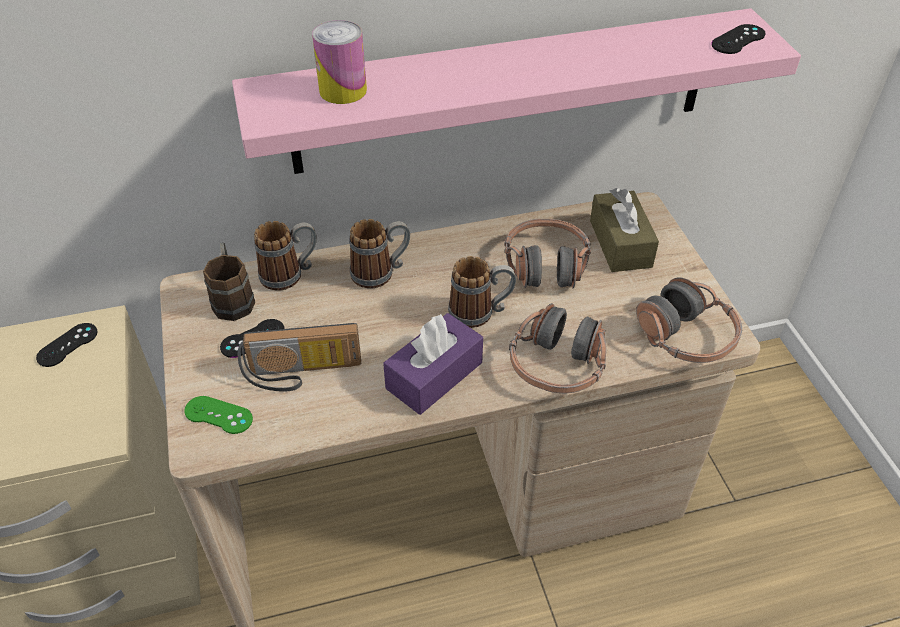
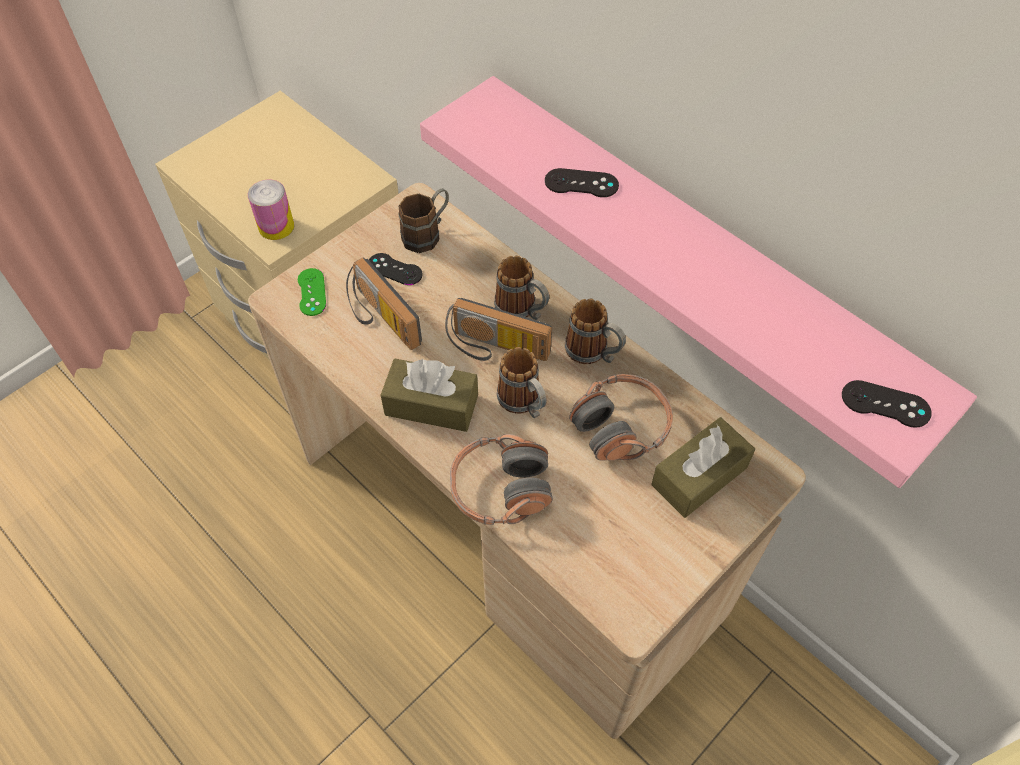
camera: 60 degrees right, 10 degrees up
black game controller [36,323,97,367] -> black game controller moved to [545,168,619,197]
mug [254,221,317,290] -> mug moved to [565,298,626,364]
can [312,20,367,104] -> can moved to [248,180,294,240]
purple tissue box [383,313,483,415] -> brown tissue box [381,359,478,432]
headphones [636,277,742,363] -> none
none -> radio [445,298,552,361]

